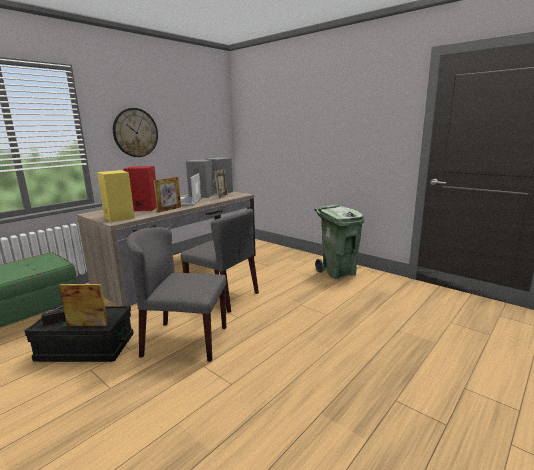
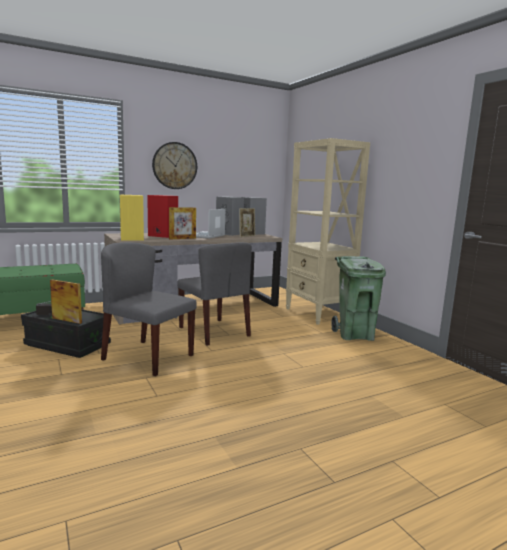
camera: 20 degrees right, 5 degrees down
none -> beige bookcase [286,138,370,325]

